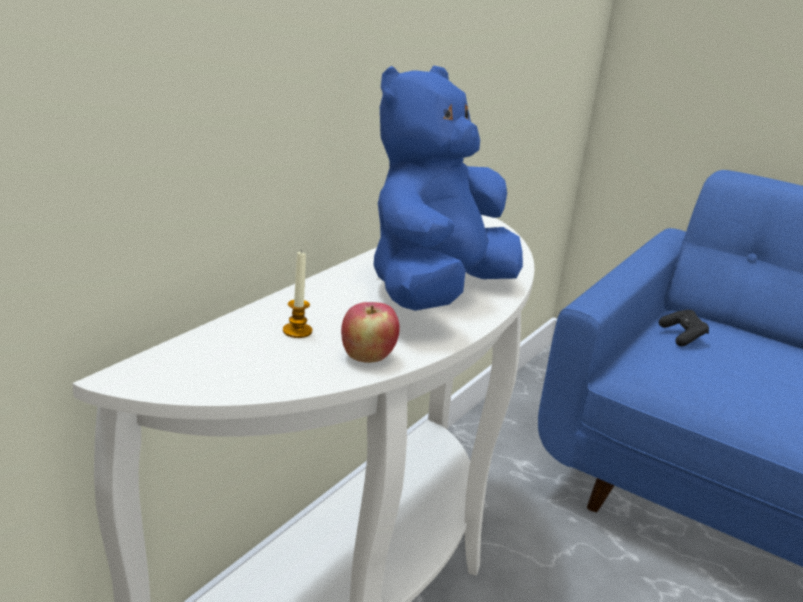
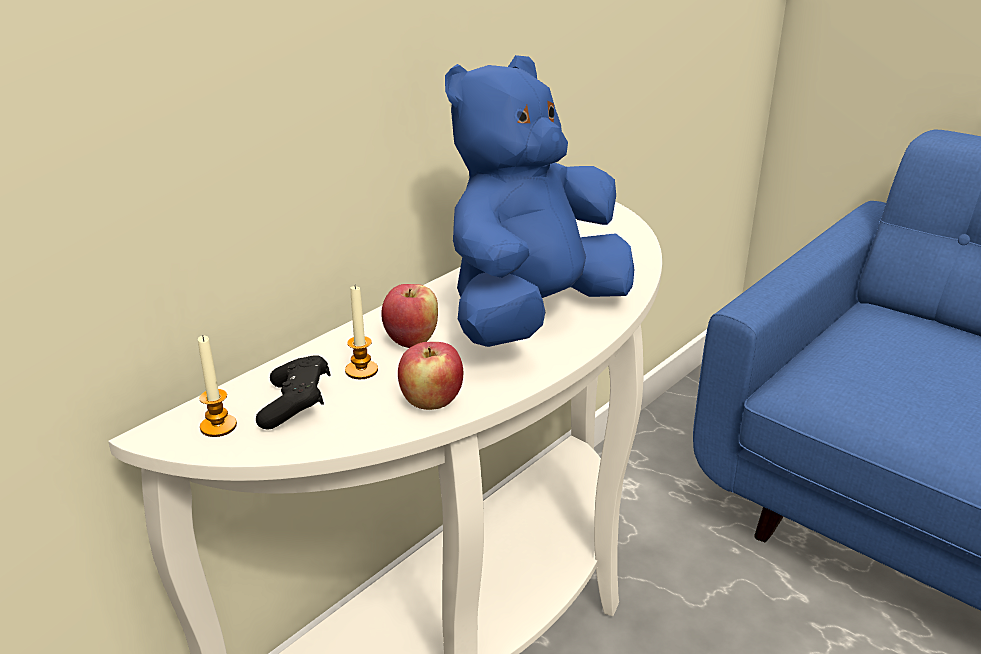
camera: 10 degrees right, 5 degrees up
black game controller [659,310,709,346] -> black game controller moved to [256,355,331,430]
none -> candle [198,335,237,437]
none -> apple [381,284,438,348]

